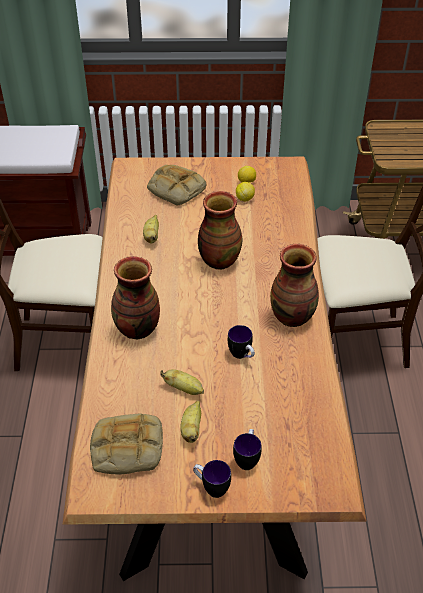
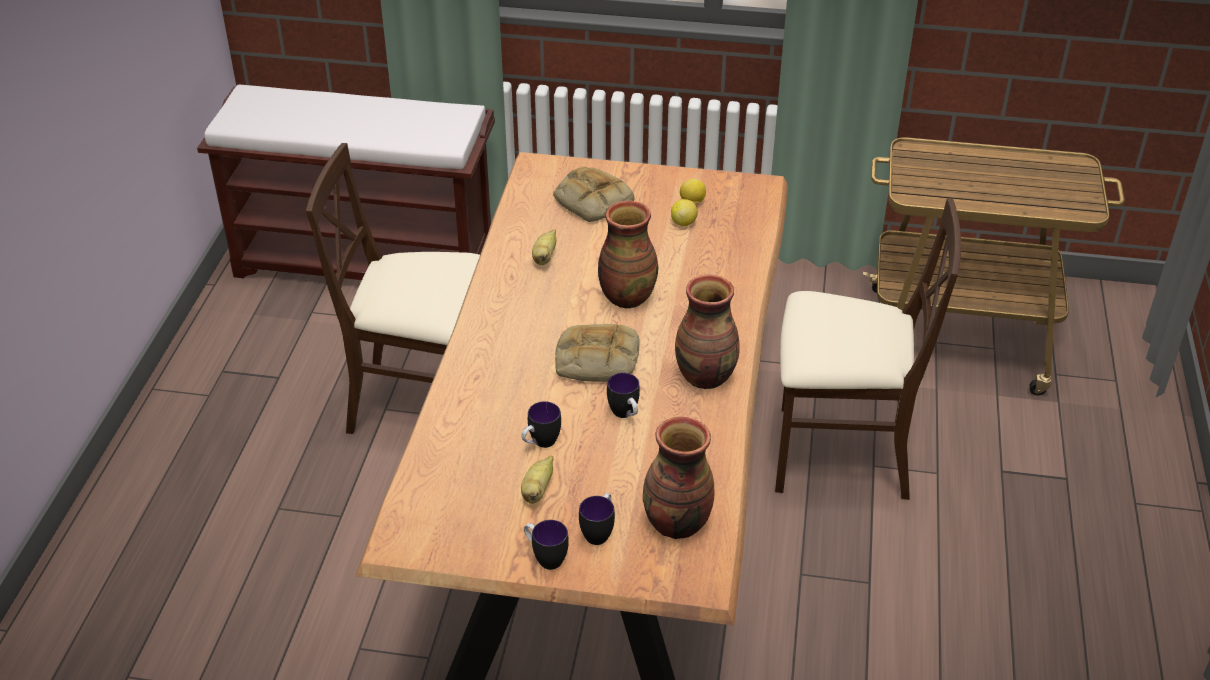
camera: 10 degrees right, 5 degrees down
bread [90,414,163,474] -> bread moved to [555,324,640,382]
vase [111,256,160,340] -> vase moved to [643,417,714,539]
banana [160,369,204,395] -> mug [521,401,561,448]

